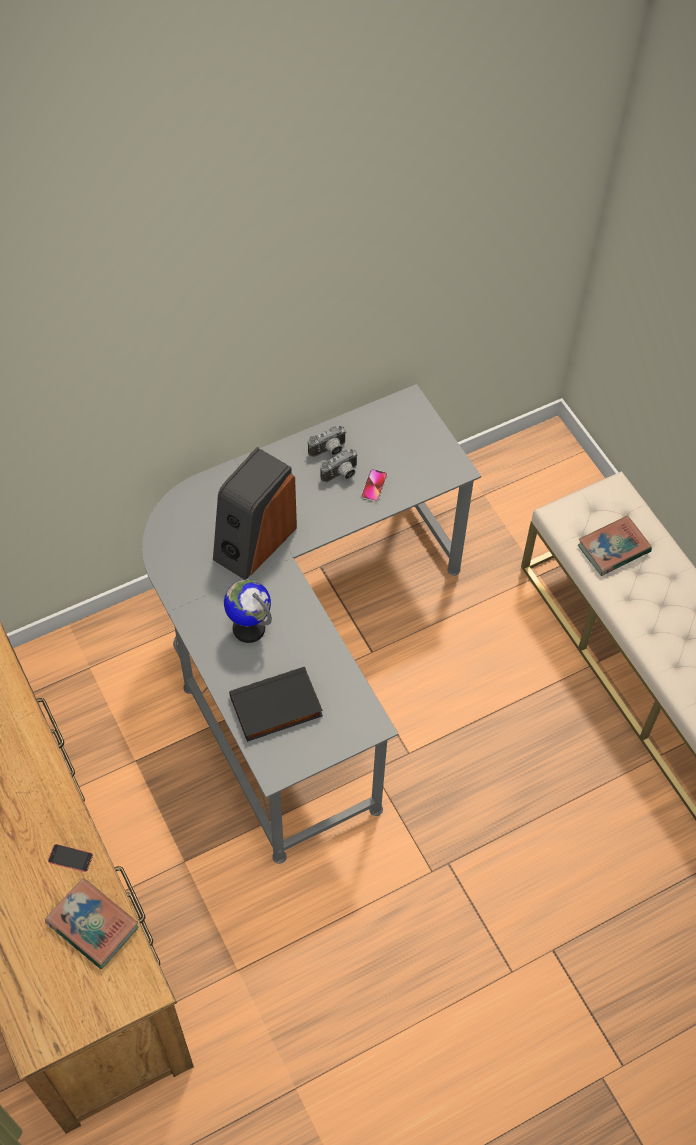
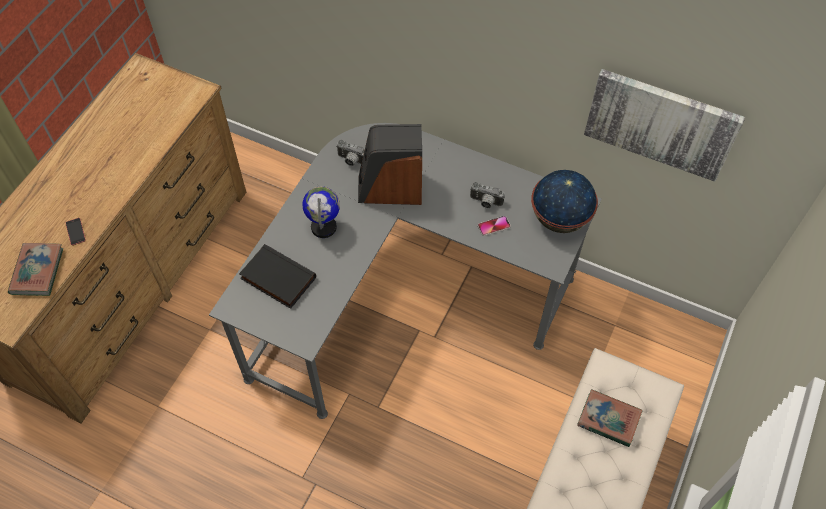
camera: 55 degrees right, 0 degrees up
camera [308,426,346,457] -> camera moved to [336,140,365,166]
none -> globe [531,170,598,233]
none -> picture [584,69,745,182]

